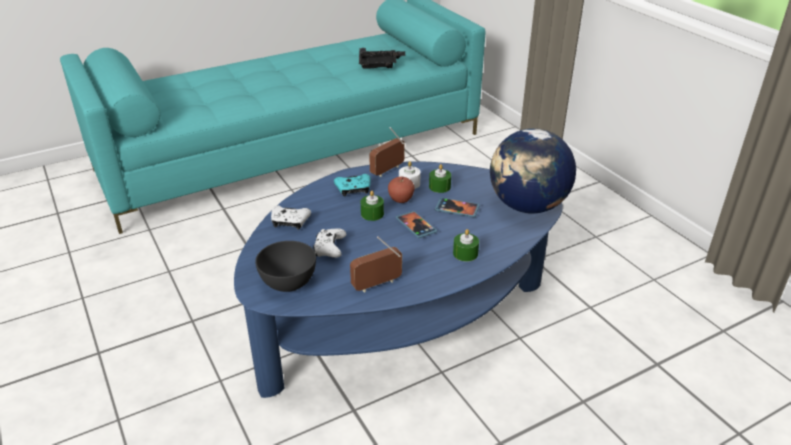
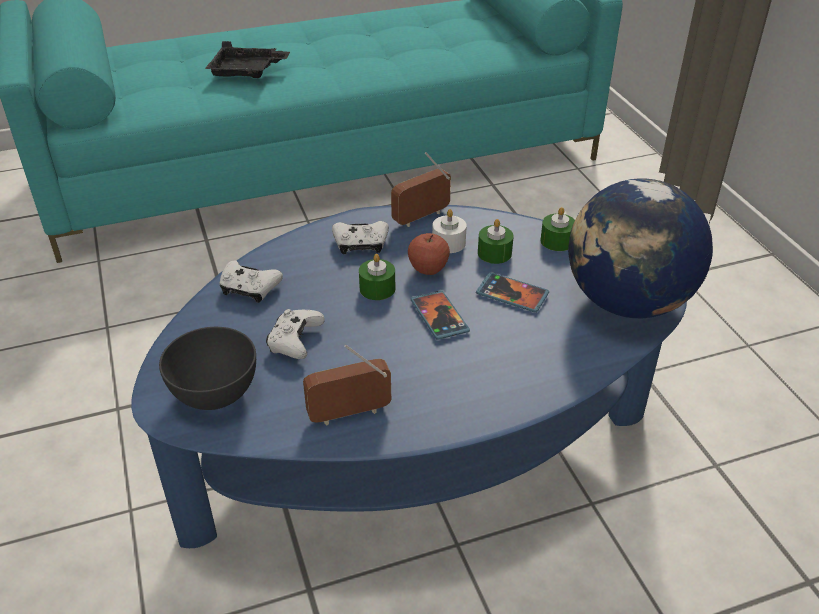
camera: 10 degrees right, 5 degrees up
turquoise game controller [334,174,371,196] -> white game controller [332,221,389,254]
black tray [359,48,406,69] -> black tray moved to [205,41,290,78]
green candle [453,229,479,262] -> green candle moved to [540,207,575,251]

